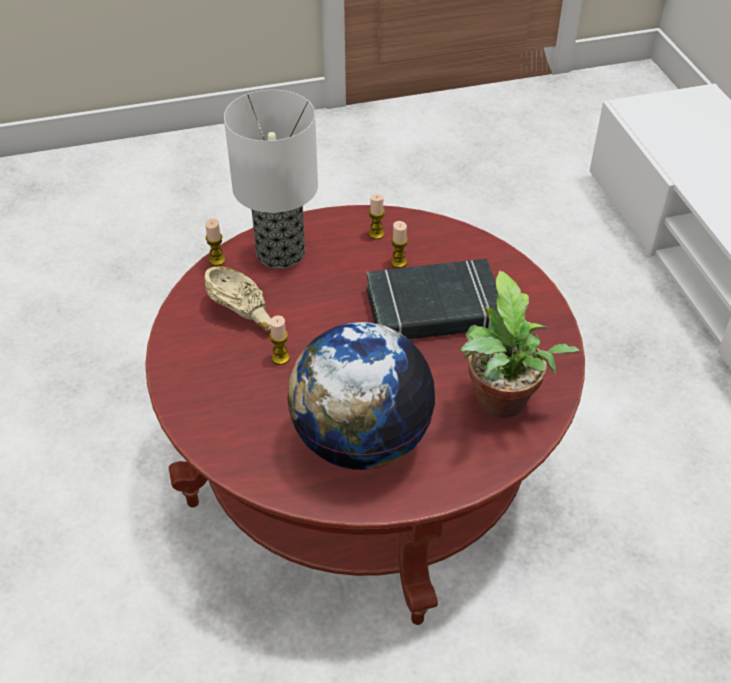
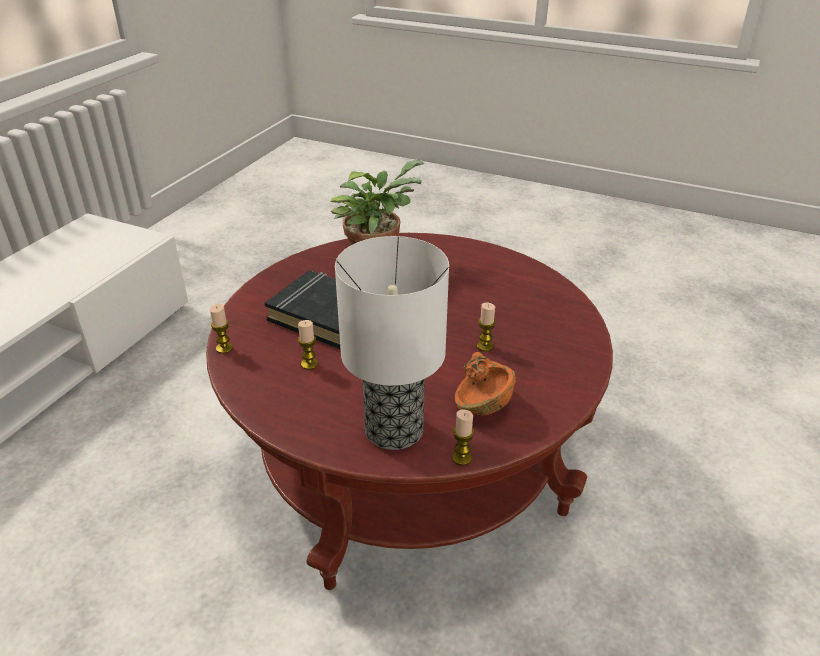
camera: 140 degrees left, 10 degrees down
beige bowl [204,266,271,331] -> orange bowl [455,352,516,416]
globe [287,322,436,470] -> none
candle [369,194,385,239] -> candle moved to [210,304,233,354]

